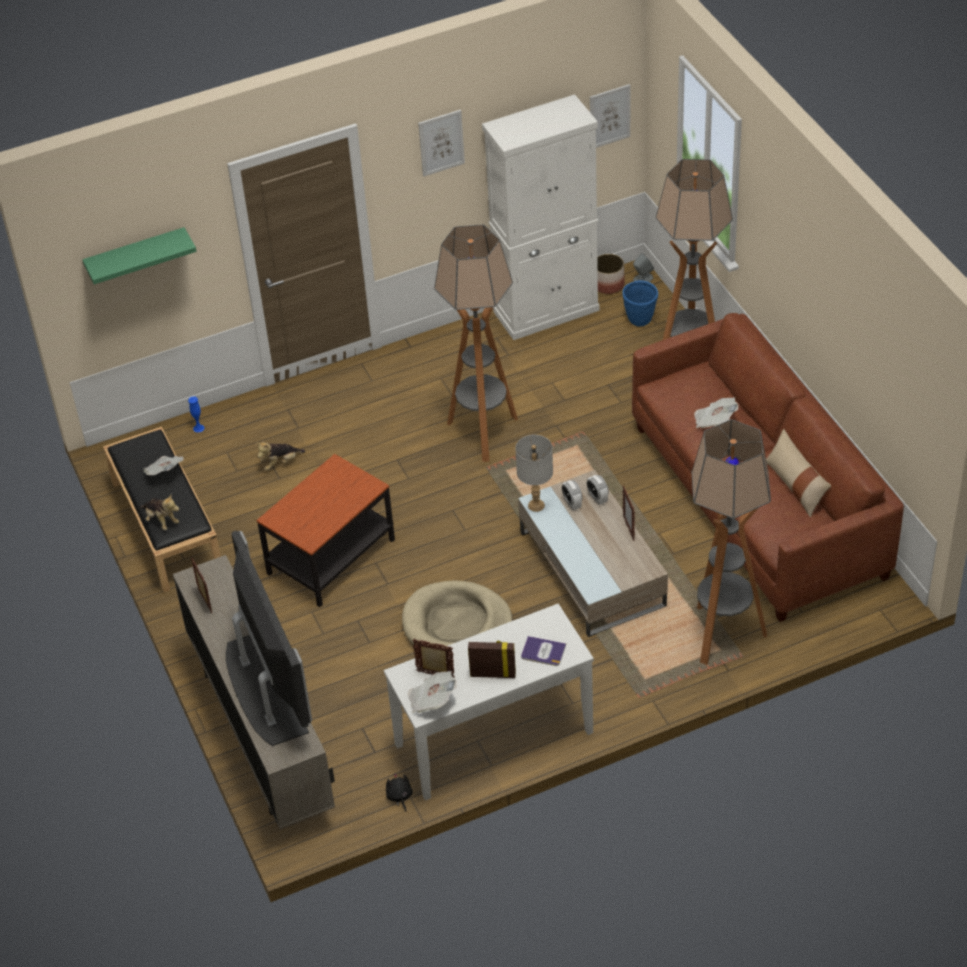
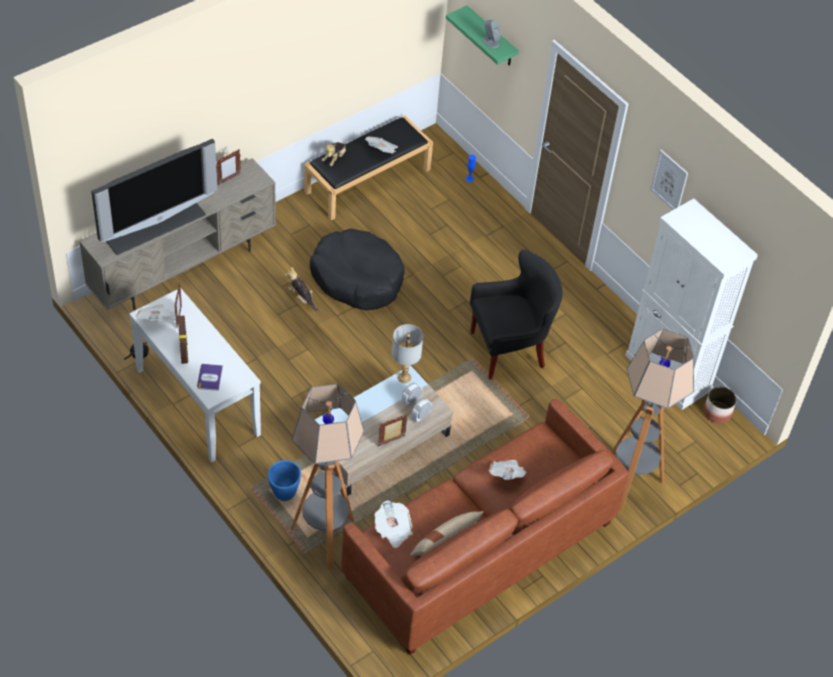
camera: 70 degrees right, 5 degrees up
plush toy [256,442,305,470] -> plush toy moved to [285,267,318,311]
side table [257,454,395,607] -> black dog bed [310,229,405,310]
beige dog bed [402,581,513,647] -> none
floor lamp [434,224,518,462] -> black armchair [470,249,563,380]
picture [590,84,630,148] -> none
blue planter [622,280,658,327] -> blue planter moved to [268,460,301,501]
grey speaker [633,253,654,282] -> grey speaker moved to [482,20,501,48]
none -> newspaper [375,500,413,548]

